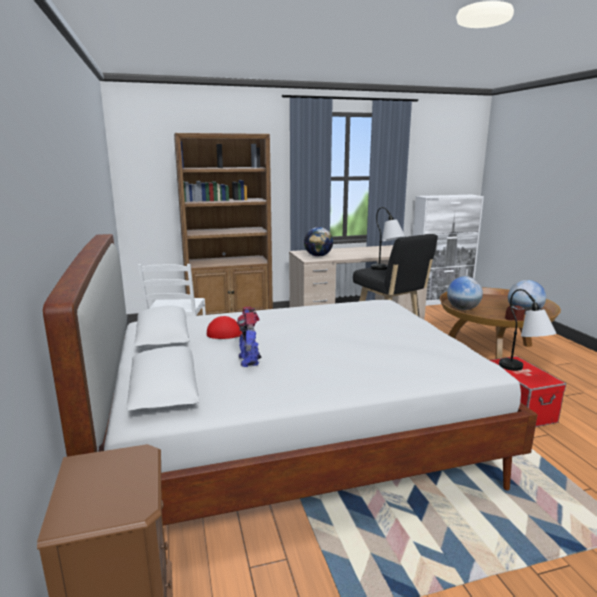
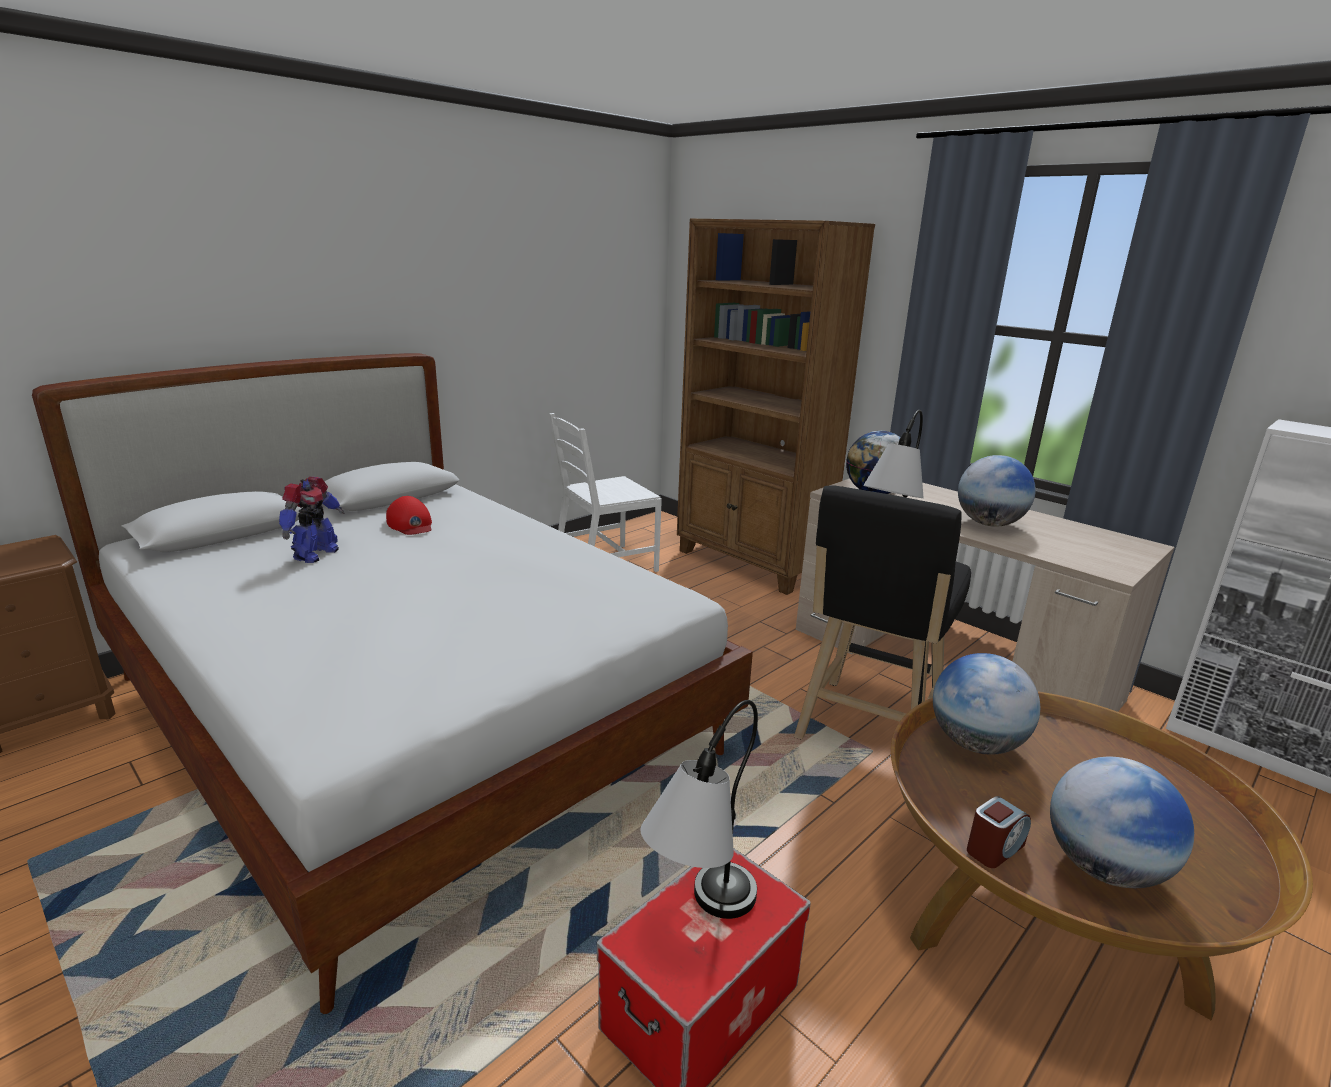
camera: 60 degrees right, 5 degrees up
toy robot [237,307,261,367] -> toy robot turned 150 degrees clockwise [279,477,345,563]
none -> globe [958,455,1036,527]

